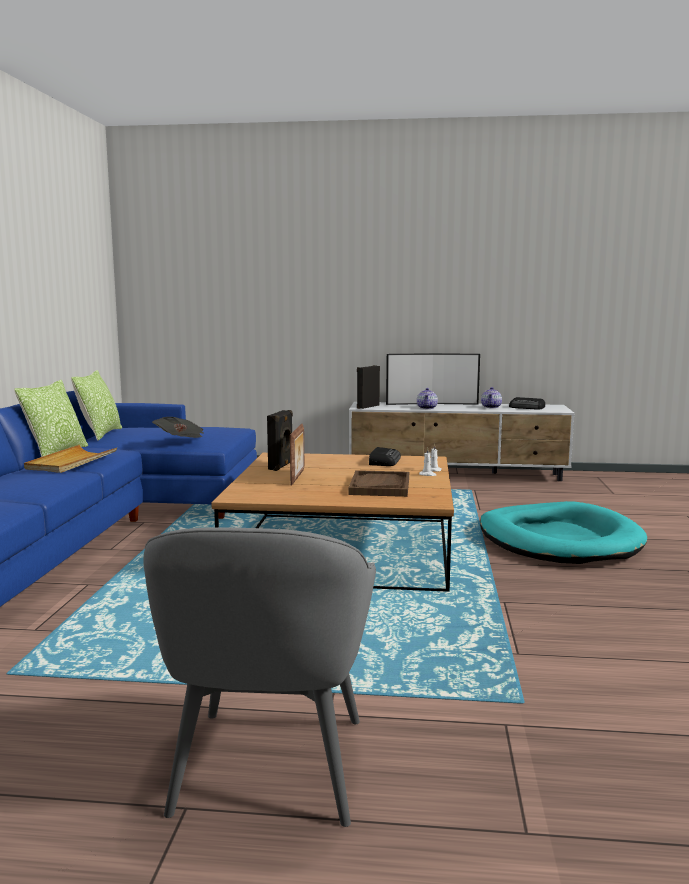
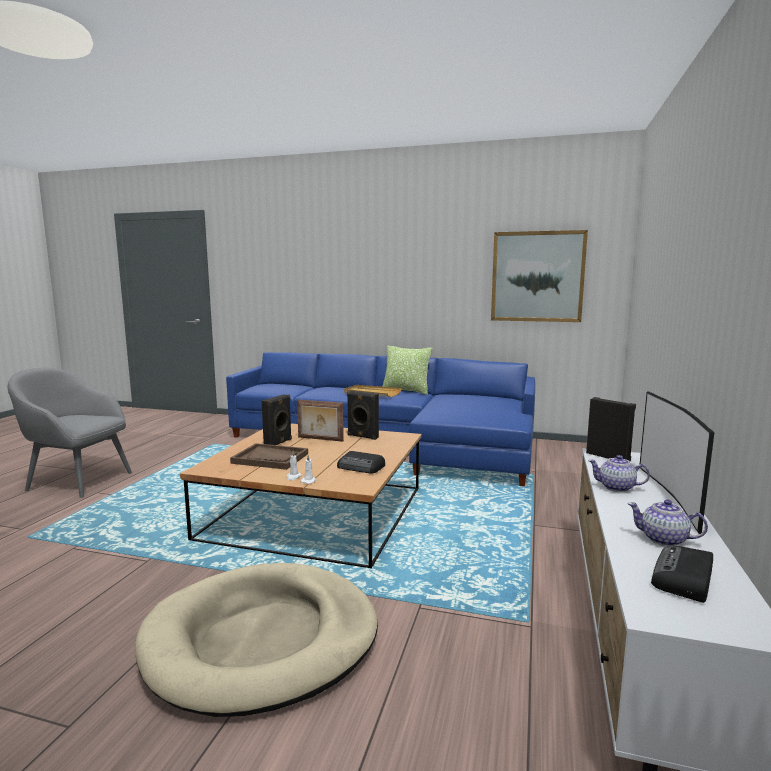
camera: 100 degrees right, 0 degrees up
pillow [71,370,122,441] -> none
newspaper [152,417,203,438] -> none
turquoise dog bed [480,501,647,564] -> beige dog bed [135,563,378,717]
none -> black speaker [262,394,292,445]
none -> picture [491,230,588,322]

